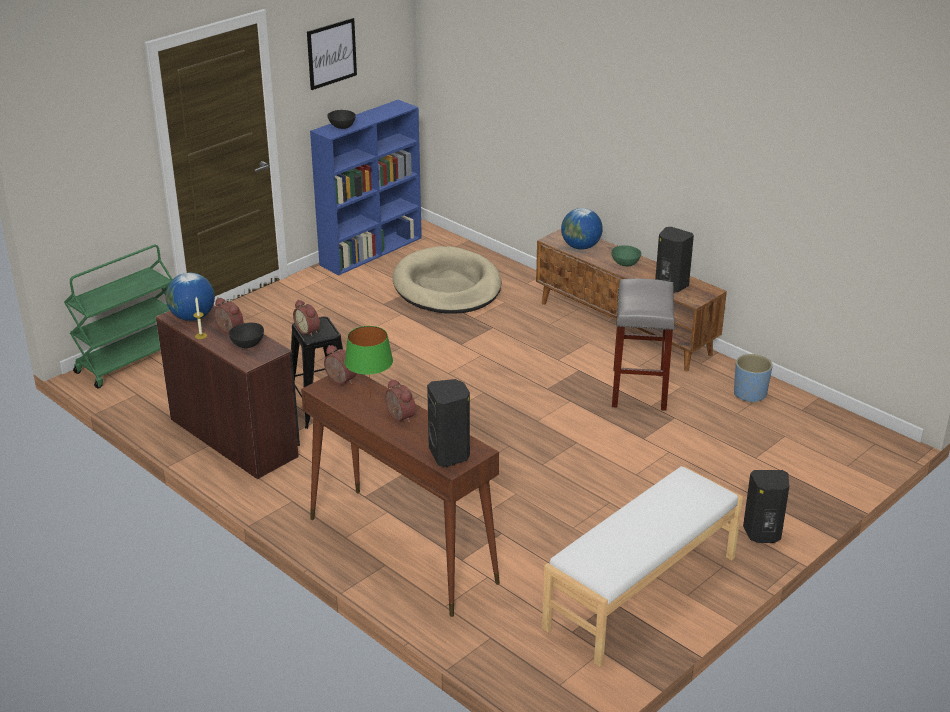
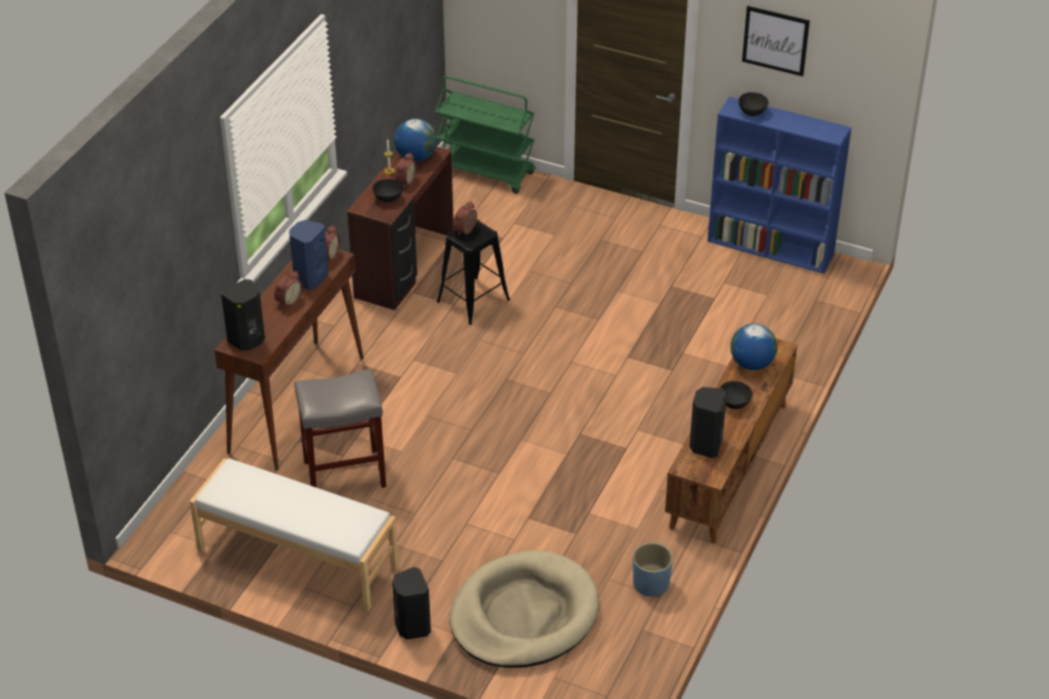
camera: 70 degrees right, 10 degrees up
green table lamp [345,326,393,398] -> blue speaker [289,220,329,290]
beige dog bed [393,246,502,314] -> beige dog bed moved to [449,550,599,668]
green bowl [611,245,641,266] -> black bowl [720,381,753,409]
grey stool [612,278,675,411] -> grey stool moved to [294,369,386,488]

